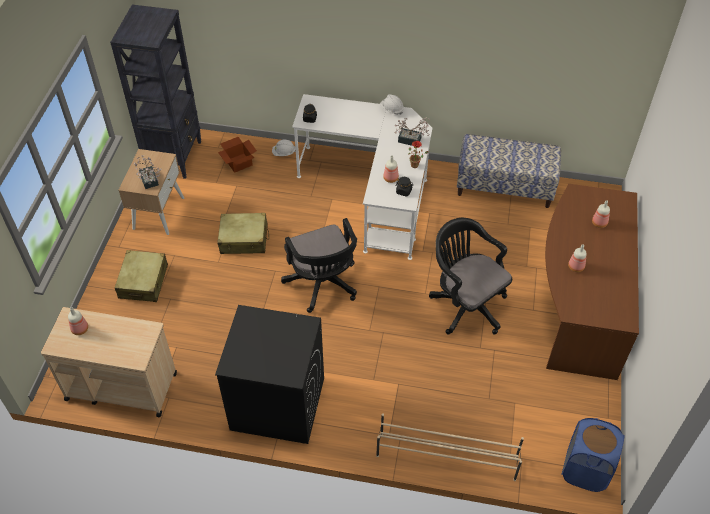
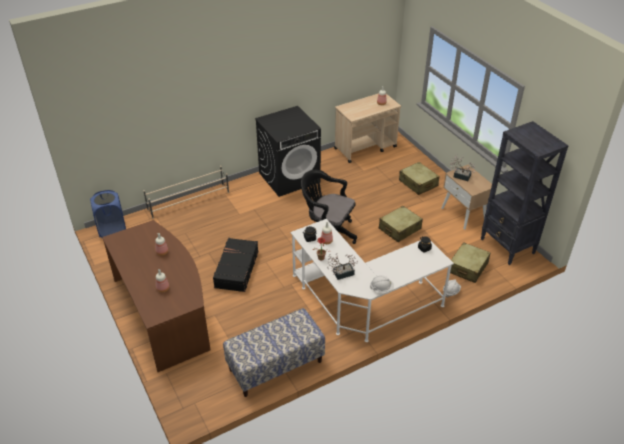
camera: 140 degrees right, 10 degrees down
cardboard box [218,137,257,173] -> beige suitcase [450,242,491,283]
black office chair [429,218,512,334] -> black suitcase [213,238,259,292]

